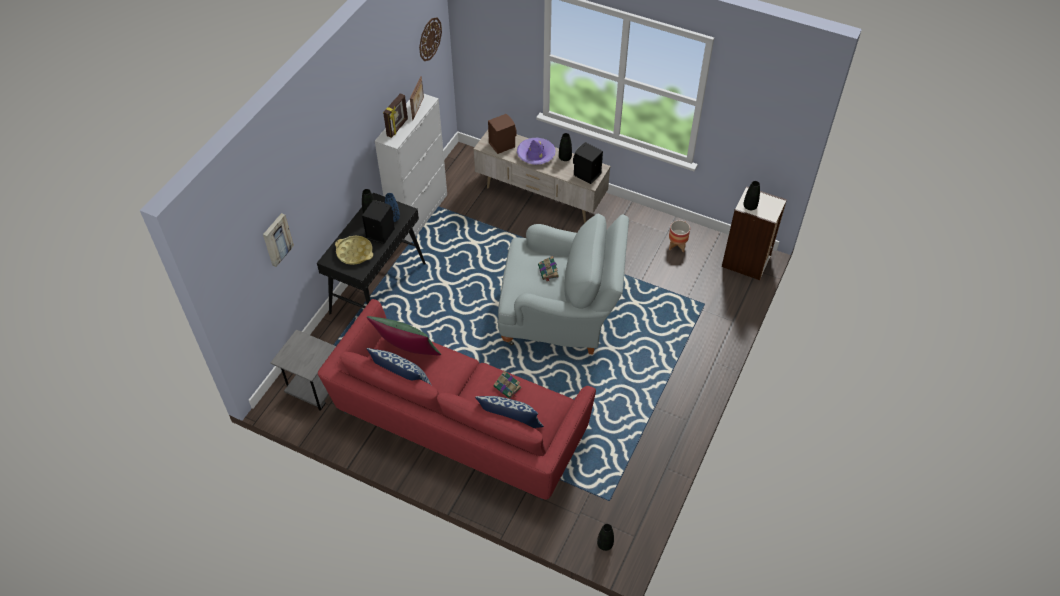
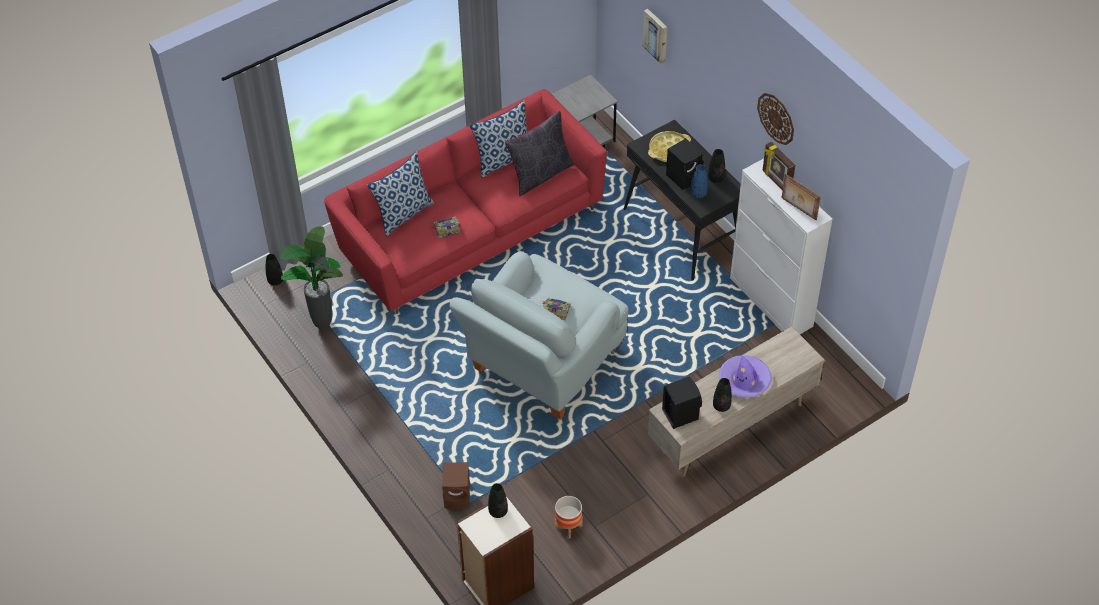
camera: 120 degrees right, 0 degrees up
green pillow [367,316,441,356] -> black pillow [505,111,574,196]
wall clock [419,18,442,61] -> wall clock moved to [757,93,794,145]
brown speaker [488,114,517,154] -> brown speaker moved to [442,462,470,509]
none -> potted plant [280,226,343,329]

